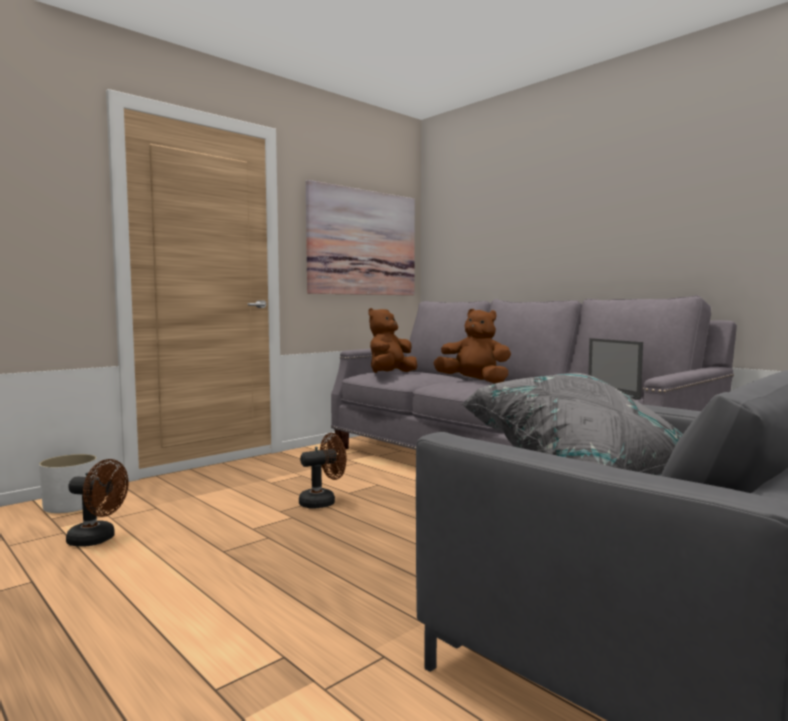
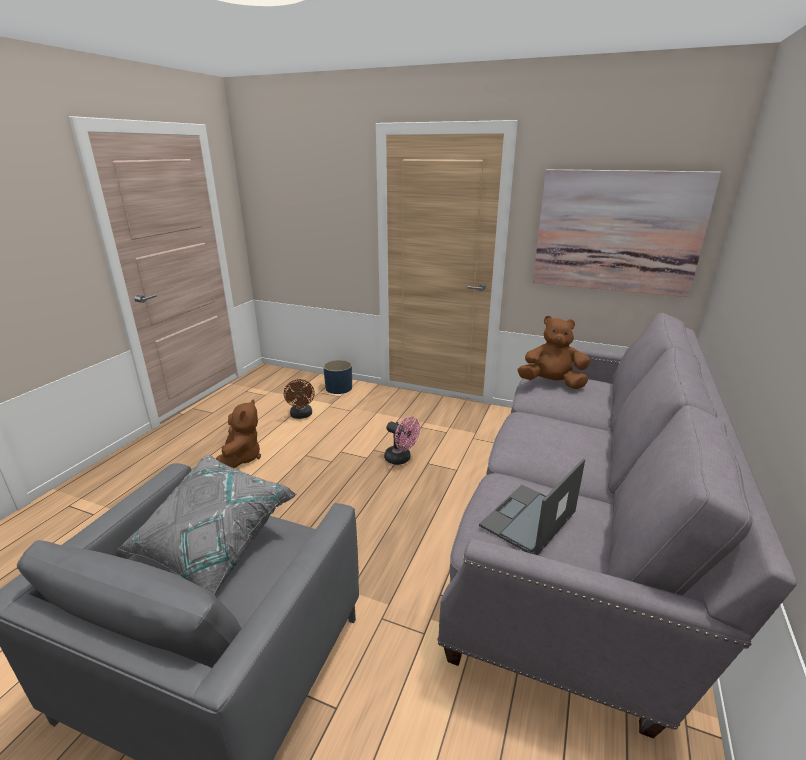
camera: 65 degrees right, 20 degrees up
white planter [39,454,97,513] -> blue planter [323,360,352,394]
brown fan [299,433,347,508] -> pink fan [384,417,420,465]
brown plush toy [434,309,511,384] -> brown plush toy moved to [216,399,261,469]

